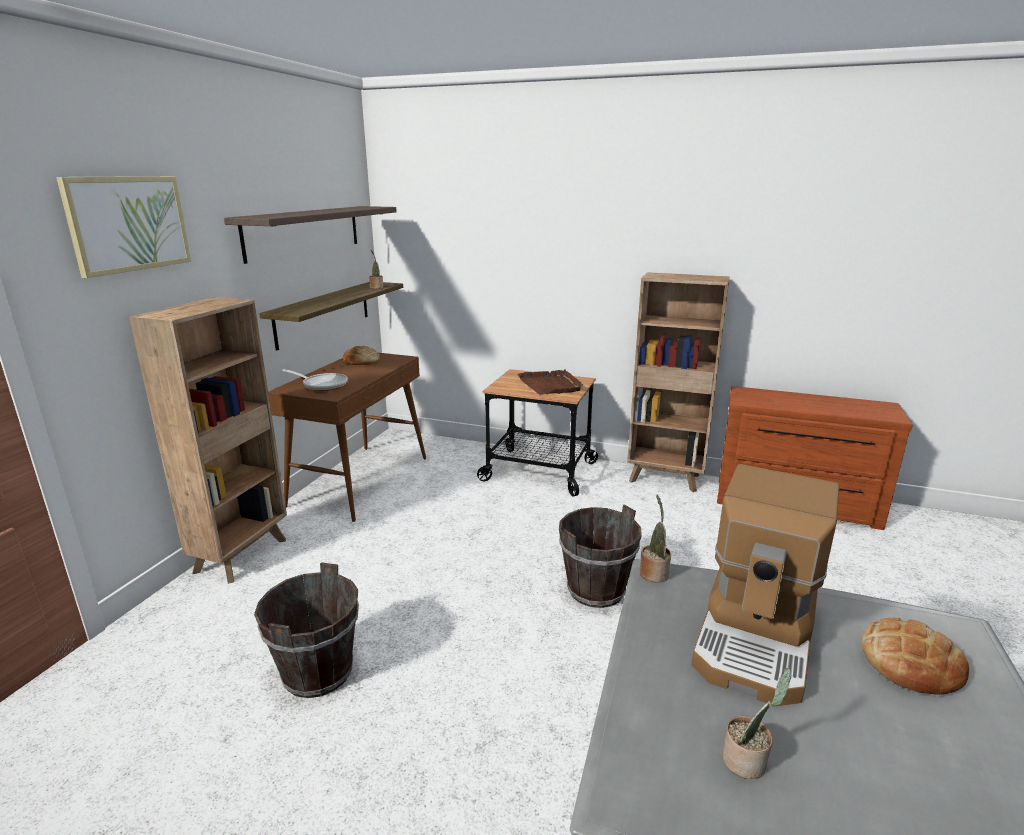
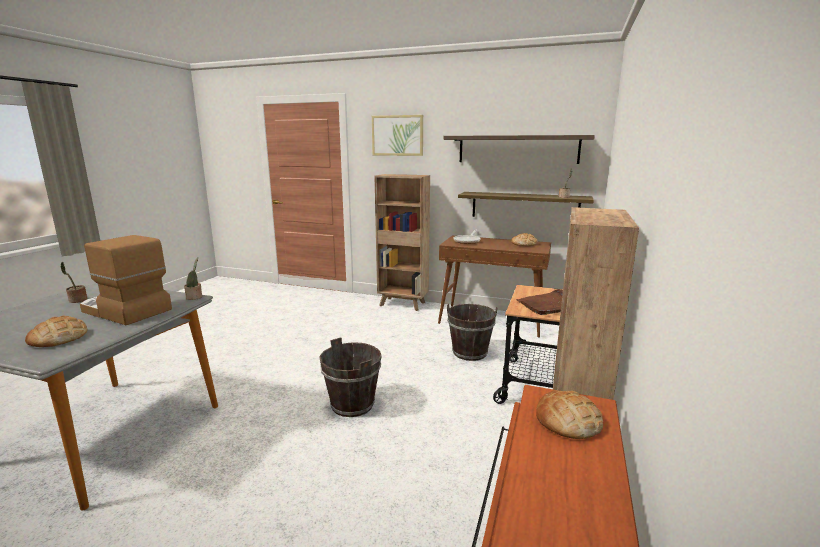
camera: 90 degrees right, 5 degrees down
brown bucket [254,562,359,698] -> brown bucket moved to [447,304,497,361]
none -> bread [536,390,603,439]

